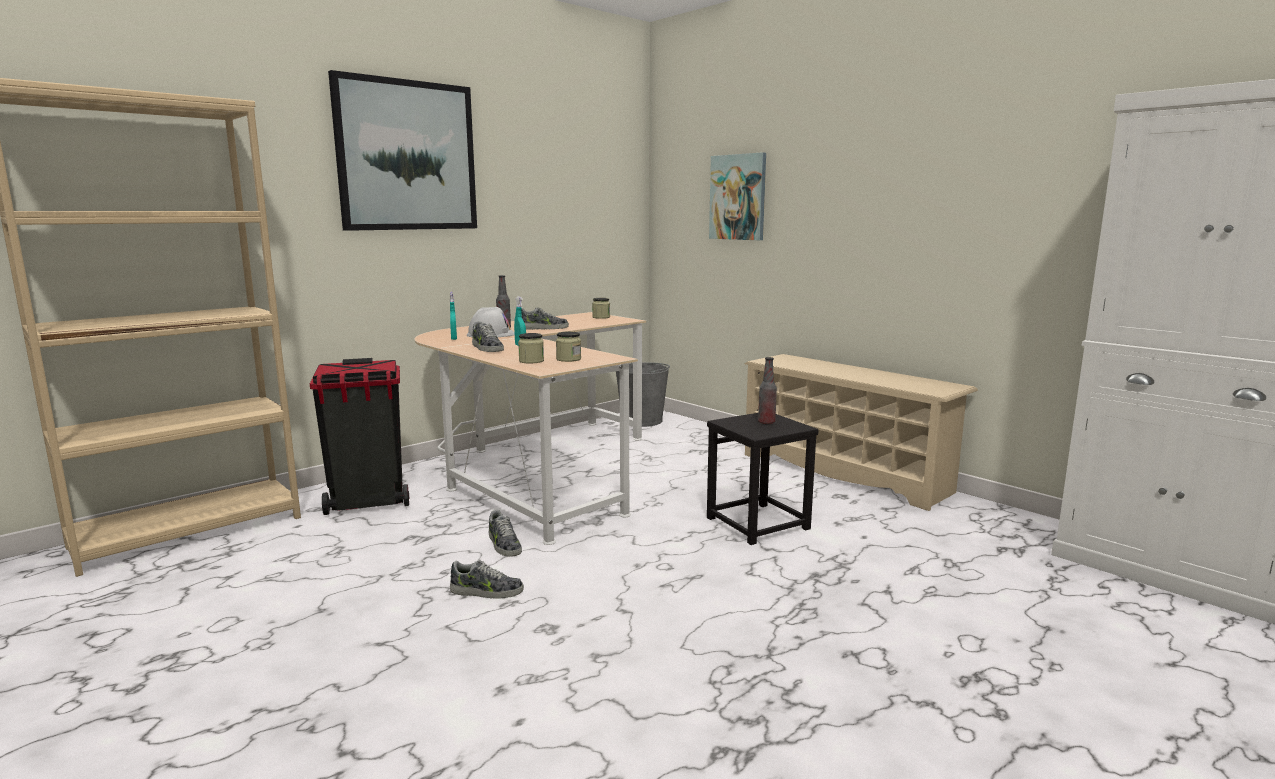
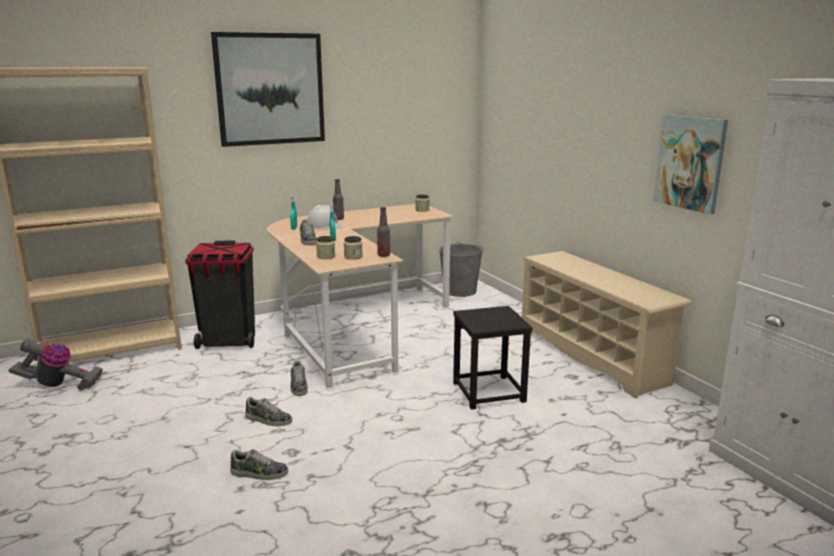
camera: 15 degrees right, 5 degrees up
shoe [521,307,569,330] -> shoe moved to [230,449,288,480]
picture [709,152,766,240] -> picture moved to [653,114,728,215]
bottle [758,357,777,424] -> bottle moved to [377,207,390,257]
none -> vacuum cleaner [9,338,103,390]

